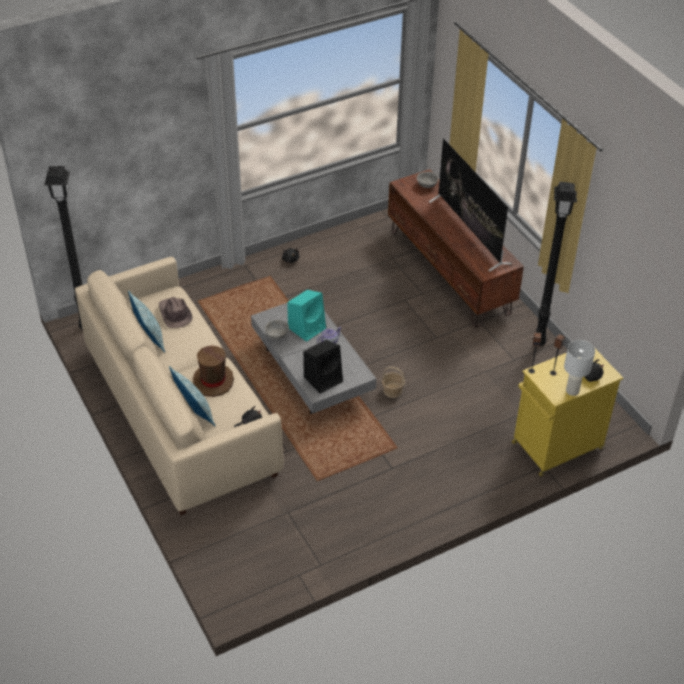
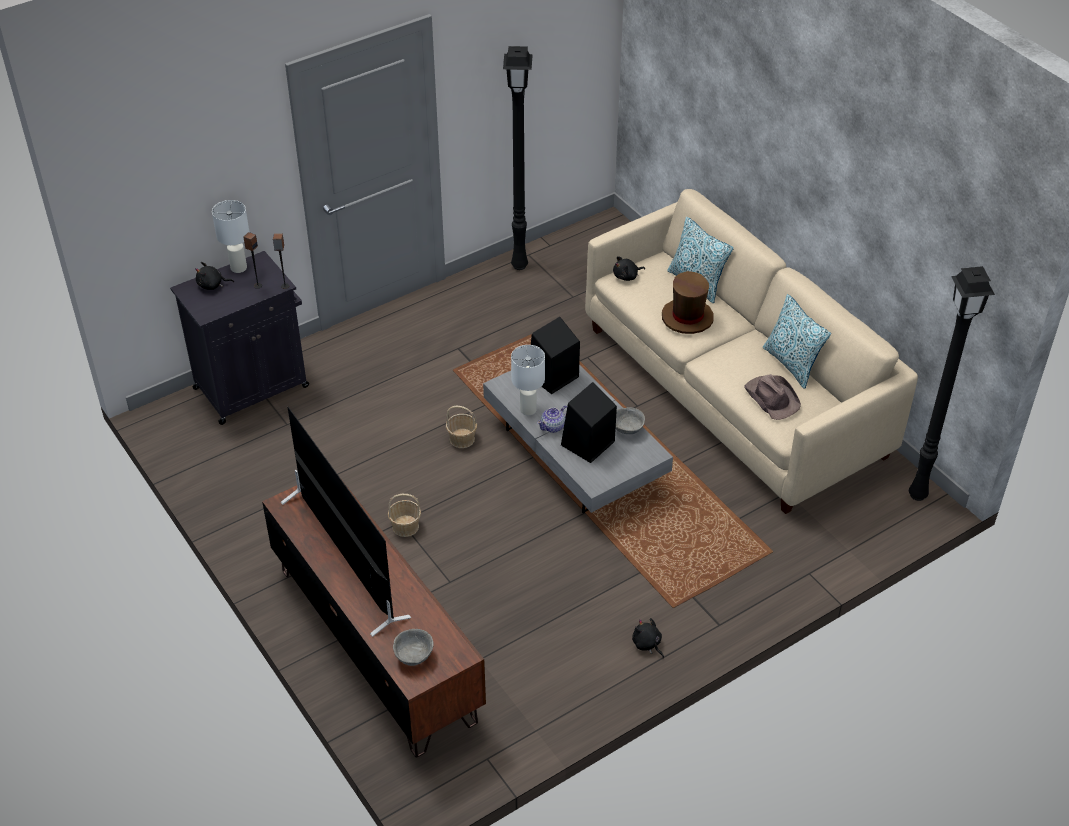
camera: 175 degrees right, 0 degrees up
turquoise speaker [287,290,326,342] -> black speaker [561,382,617,463]
yellow cabinet [512,349,623,476] -> black cabinet [170,251,309,425]
black floor lamp [536,182,577,347] -> black floor lamp moved to [503,46,533,270]
none -> basket [388,494,421,537]
none -> white table lamp [511,345,545,416]

